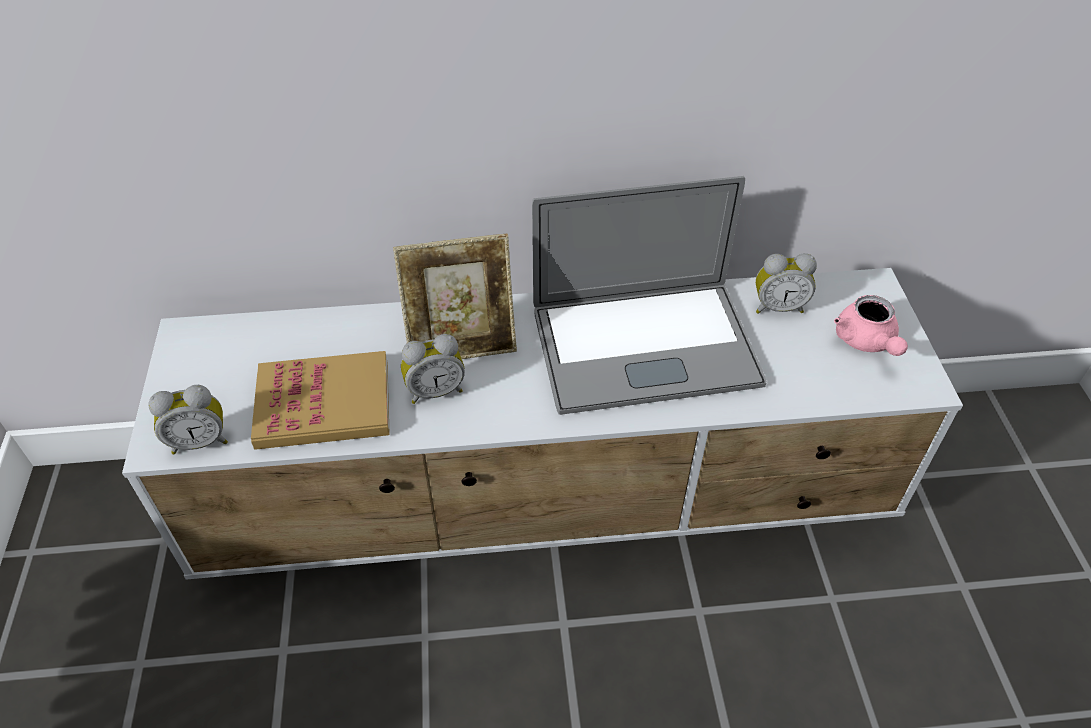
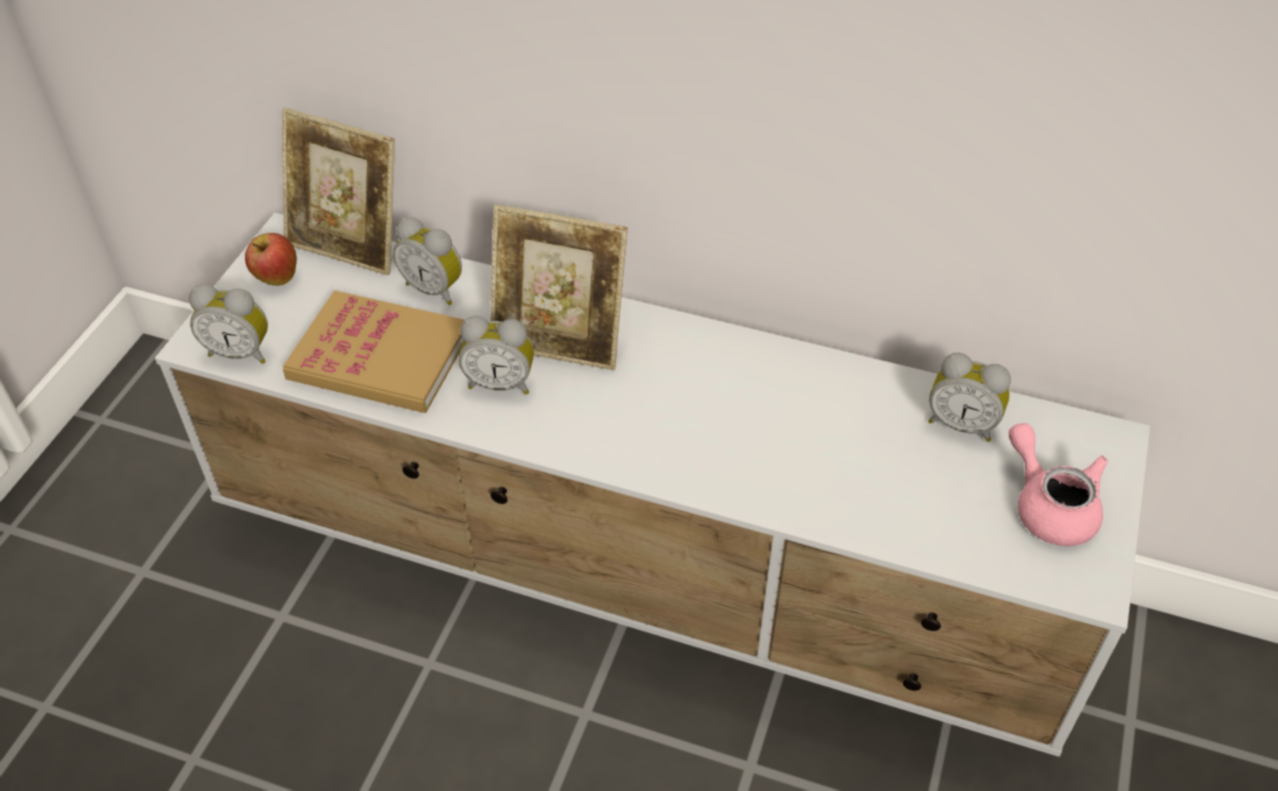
camera: 25 degrees right, 0 degrees up
laptop [532,176,767,415] -> none
pink teapot [834,295,908,356] -> pink teapot turned 135 degrees clockwise [1009,423,1108,546]
none -> apple [245,233,297,286]
none -> picture frame [282,108,395,275]
none -> alarm clock [393,217,462,305]

